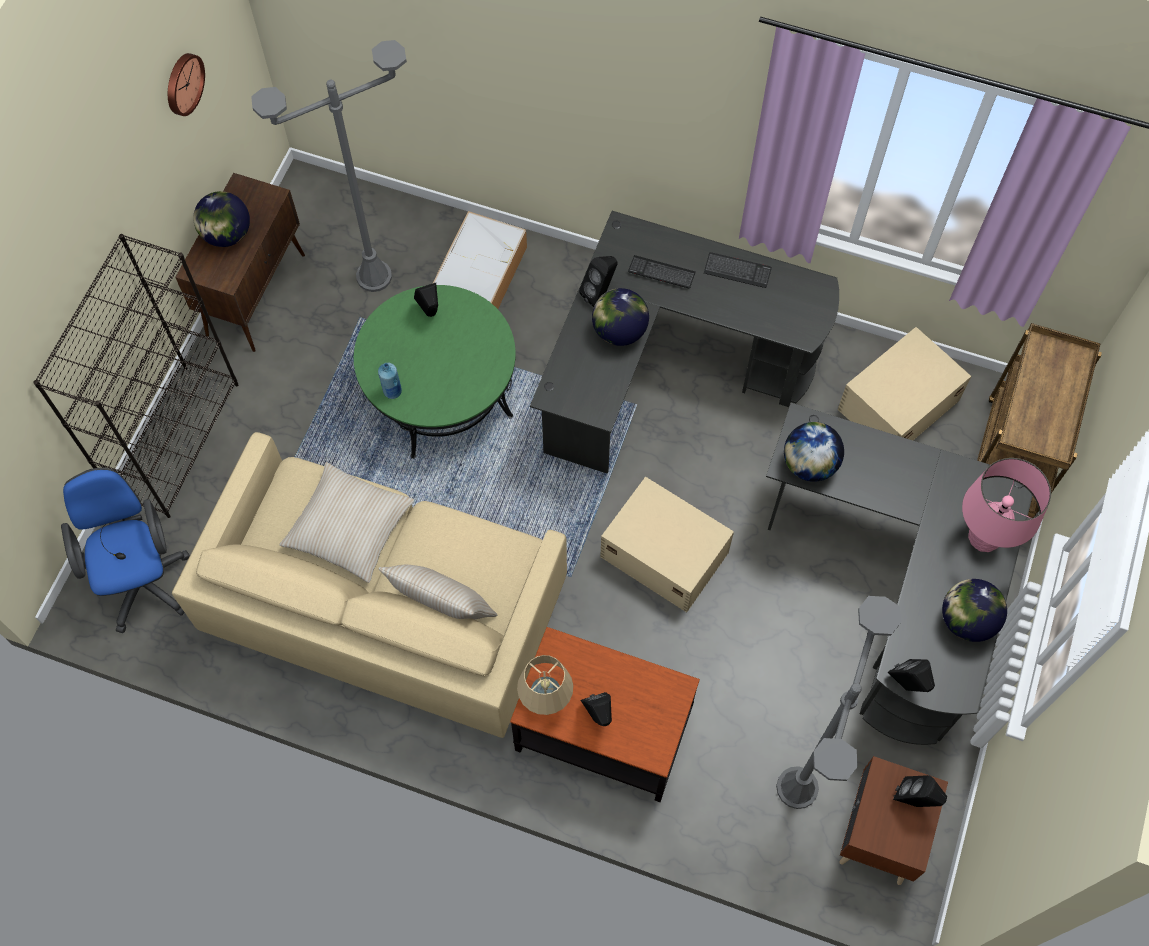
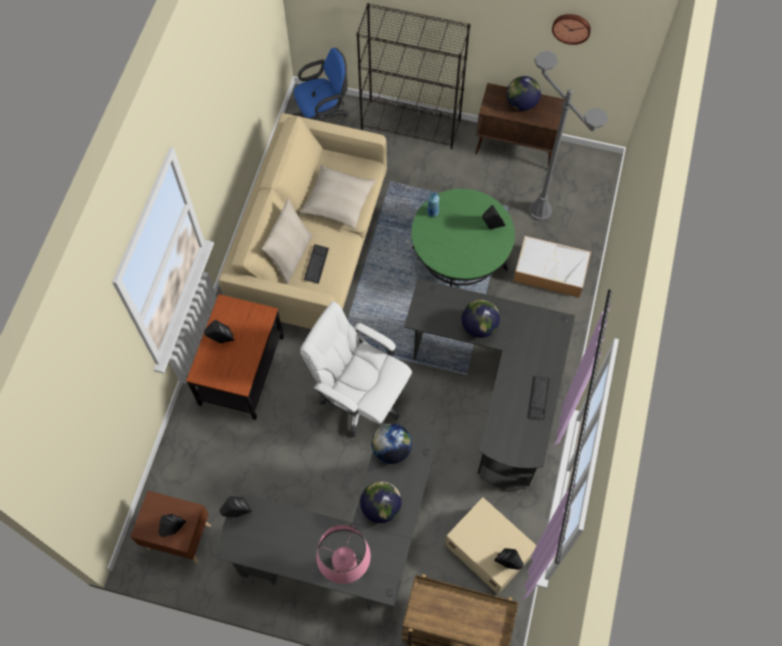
camera: 85 degrees right, 0 degrees up
beige table lamp [517,655,573,715] -> none
black speaker [579,256,618,307] -> black speaker moved to [494,548,524,570]
beige storage box [600,477,734,612] -> white office chair [300,301,412,437]
keyboard [628,255,696,288] -> keyboard moved to [304,244,329,284]
grey floor lamp [776,596,901,809] -> none
globe [942,579,1007,642] -> globe moved to [360,481,402,523]

